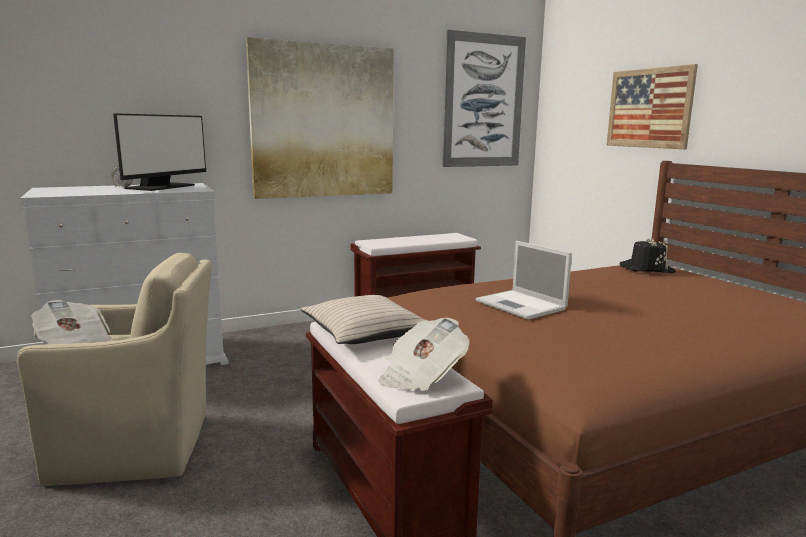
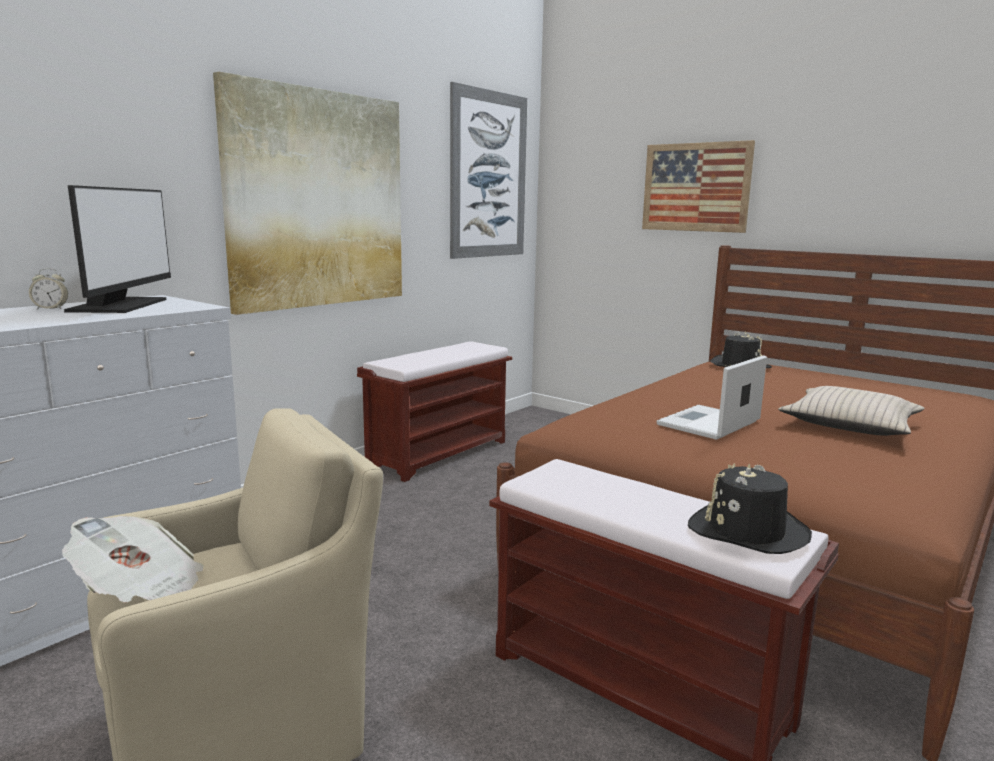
camera: 25 degrees left, 0 degrees up
beige pillow [300,295,426,344] -> beige pillow moved to [778,386,925,436]
newspaper [379,318,469,391] -> black hat [688,463,812,554]
laptop [475,241,572,320] -> laptop turned 105 degrees clockwise [656,355,767,440]

